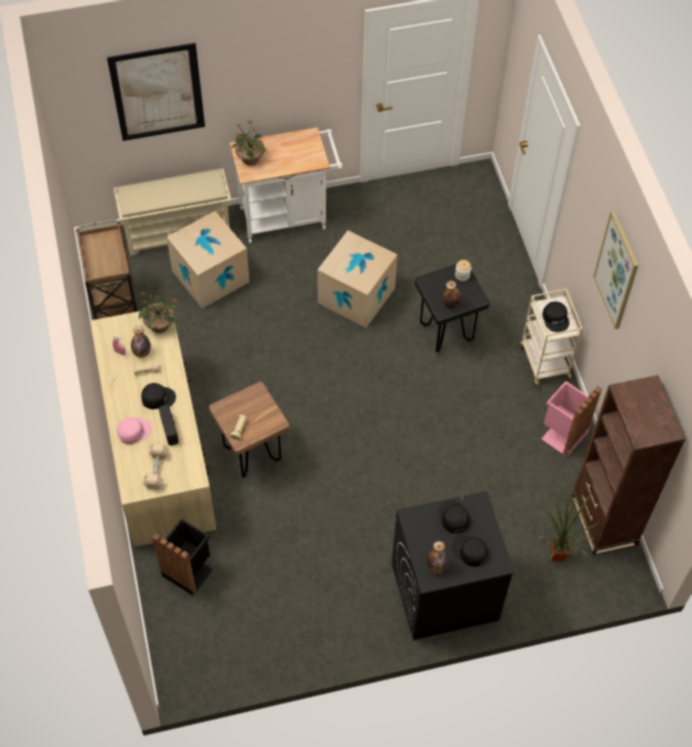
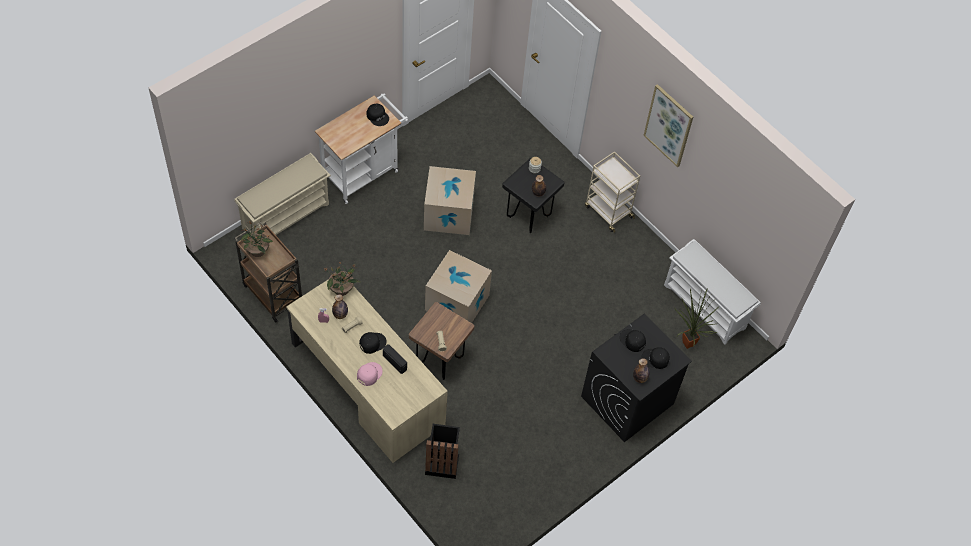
camera: 30 degrees left, 0 degrees up
picture [107,43,205,141] -> none
beige dumbbell [143,443,169,490] -> none
cardboard box [167,211,250,309] -> cardboard box moved to [425,250,492,323]
potted plant [231,121,267,165] -> potted plant moved to [241,221,273,257]
pink trash can [541,381,602,457] -> none
black cap [542,301,569,332] -> black cap moved to [366,104,389,126]
brown bookcase [571,375,685,555] -> white shoe rack [664,239,761,344]

